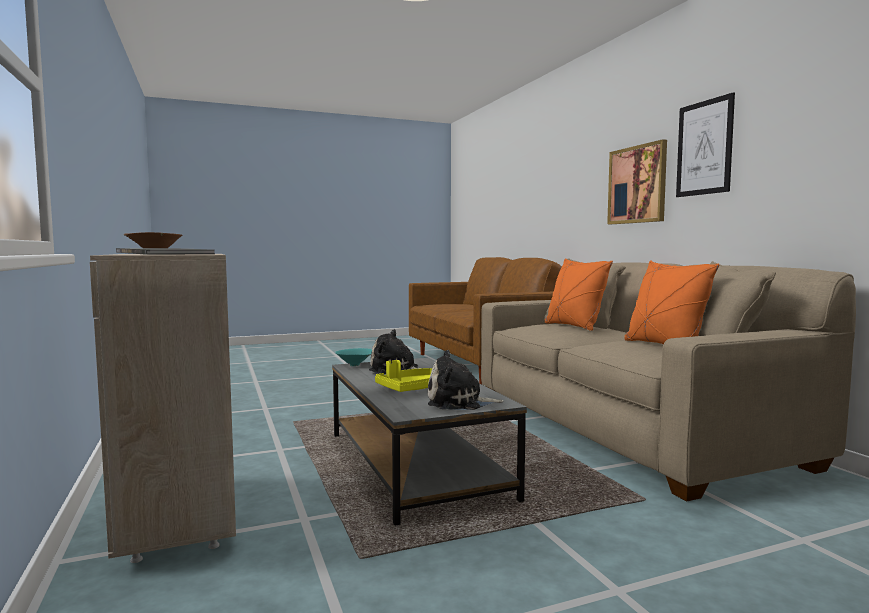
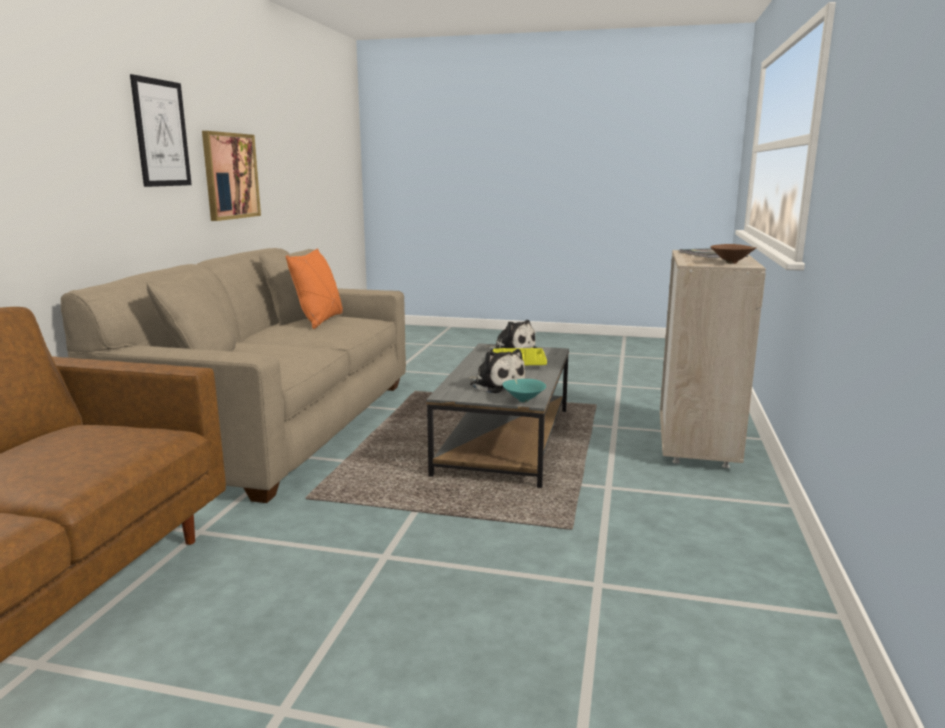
camera: 145 degrees left, 10 degrees up
orange pillow [545,258,613,331] -> none
picture [607,139,667,224] -> picture moved to [202,131,261,221]

